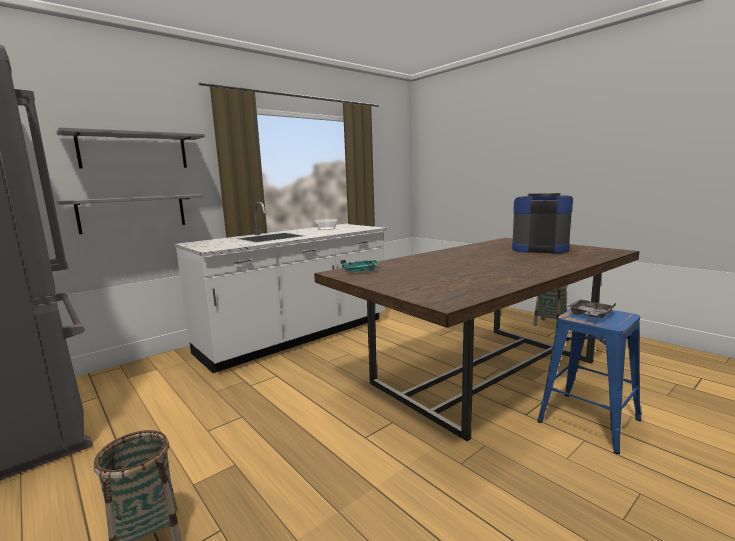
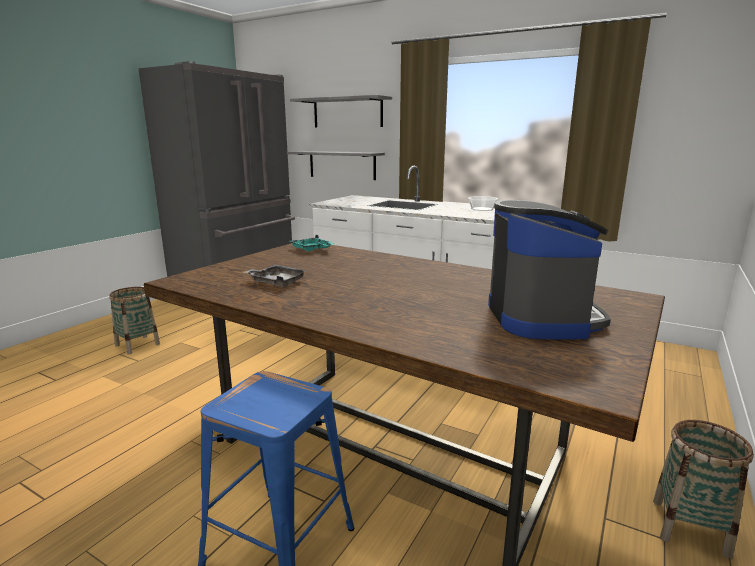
camera: 70 degrees right, 5 degrees up
grey tray [567,299,616,318] -> grey tray moved to [244,265,307,287]

